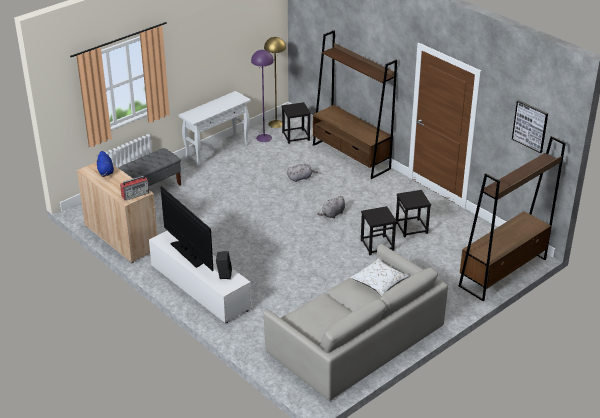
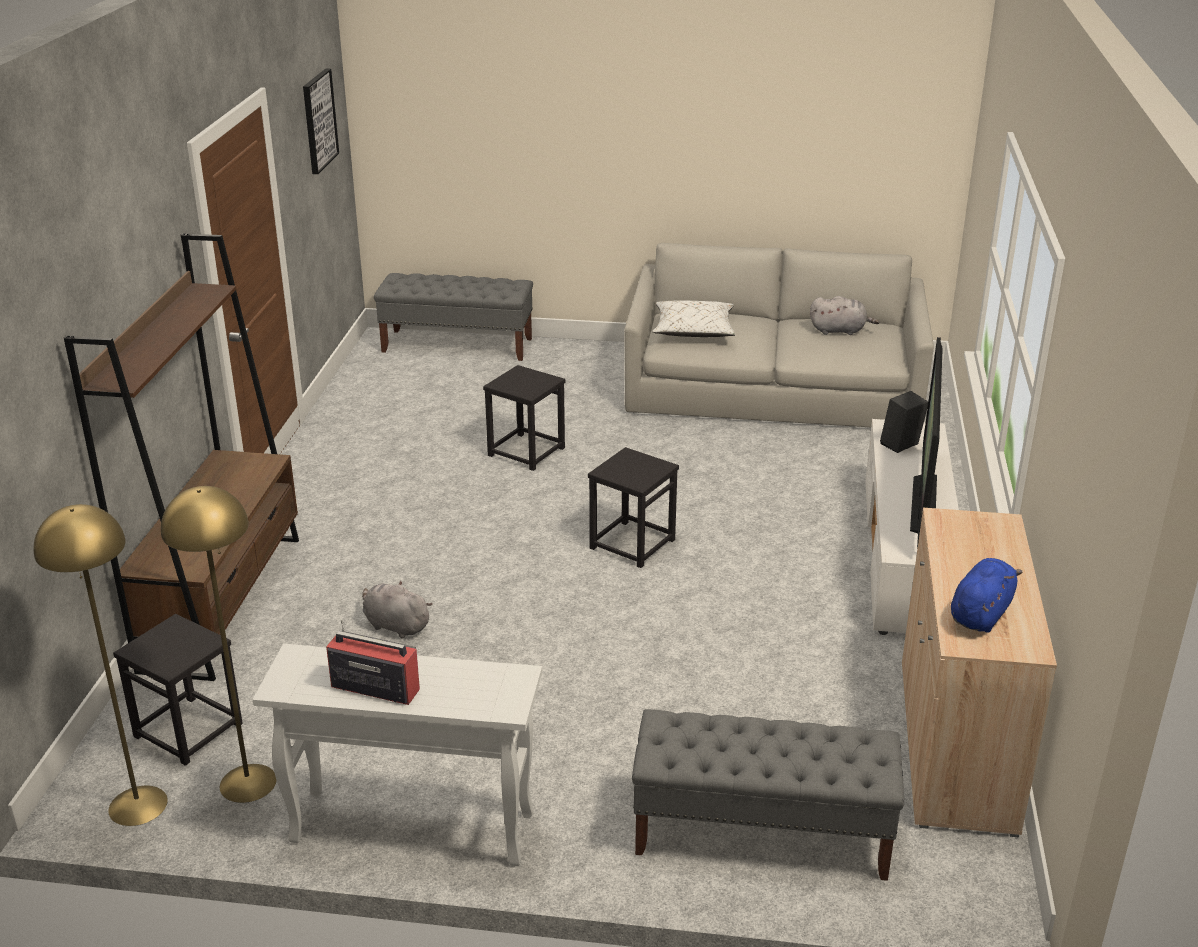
camera: 130 degrees left, 5 degrees down
radio [120,176,149,200] -> radio moved to [326,620,420,705]
purple floor lamp [251,50,274,142] -> yellow floor lamp [161,486,277,803]
grey plush toy [318,196,345,219] -> grey plush toy moved to [810,296,879,335]
black stool [396,190,431,237] -> black stool moved to [588,447,679,568]
brown bookcase [459,136,566,302] -> grey bench [374,273,533,361]

